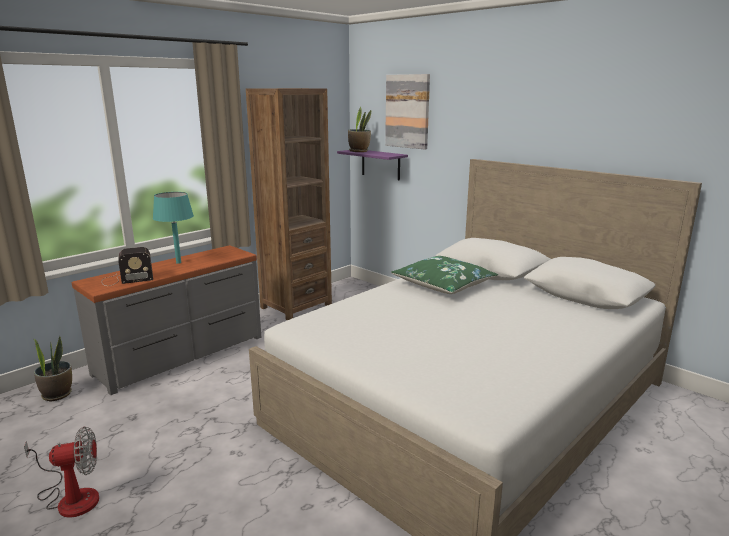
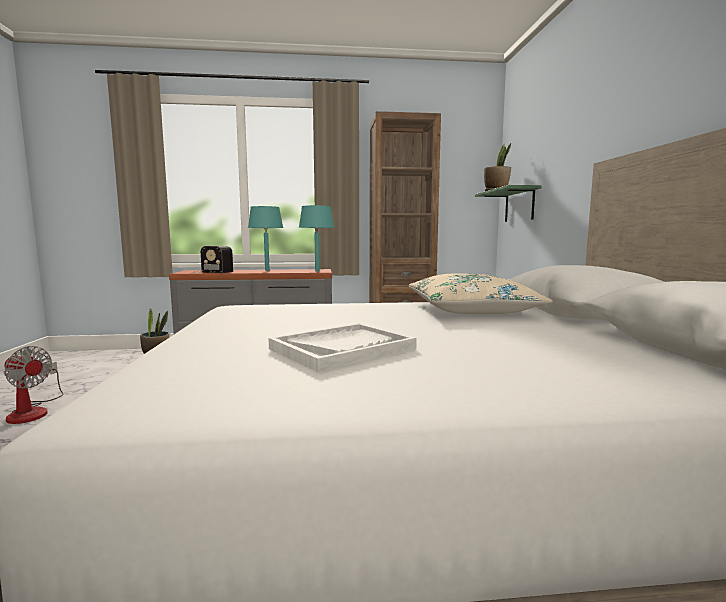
camera: 40 degrees right, 10 degrees down
purple shelf [337,150,408,180] -> green shelf [475,185,542,222]
picture [385,74,430,150] -> none
green pillow [391,256,498,294] -> beige pillow [409,273,553,314]
none -> white tray [268,323,417,372]
none -> turquoise table lamp [299,205,334,272]

